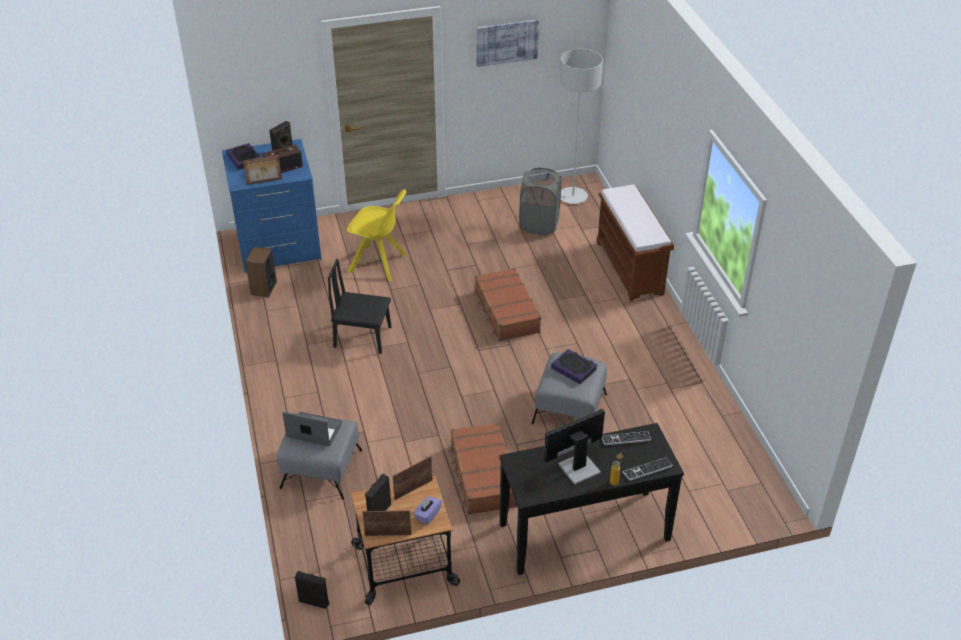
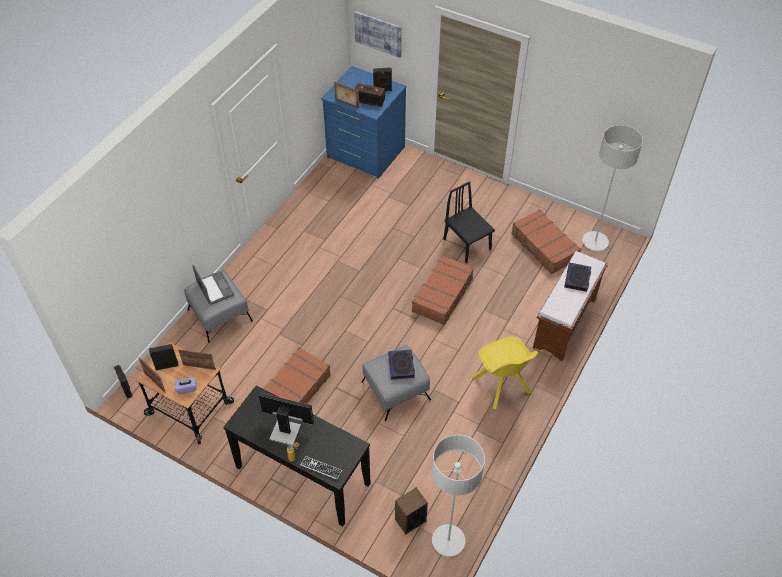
camera: 45 degrees right, 10 degrees up
book [226,143,260,170] -> book moved to [564,262,591,292]
speaker [245,247,277,297] -> speaker moved to [395,487,428,534]
black chair [328,259,391,354] -> black chair moved to [443,181,495,263]
yellow chair [347,189,407,281] -> yellow chair moved to [472,336,538,410]
picture [476,19,539,67] -> picture moved to [354,11,402,58]
grey laundry basket [519,168,561,235] -> brown suitcase [511,209,581,274]
keyboard [602,431,651,445] -> none
none -> grey floor lamp [432,435,485,556]

